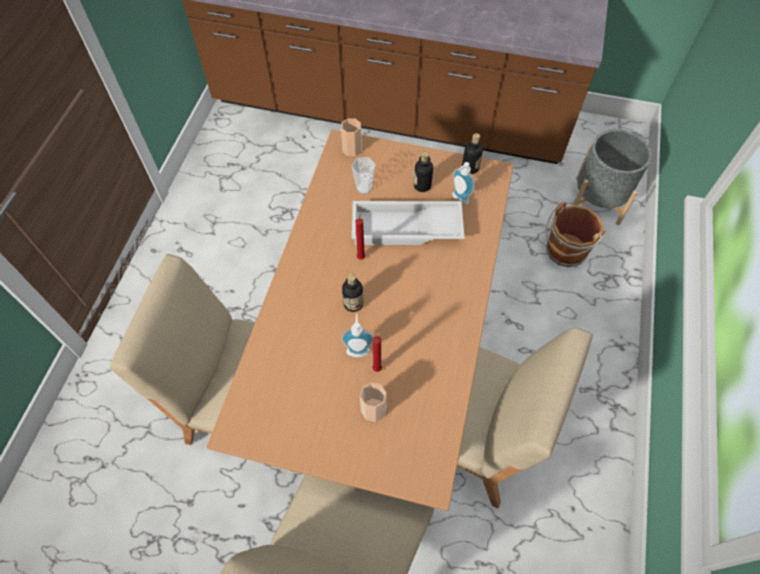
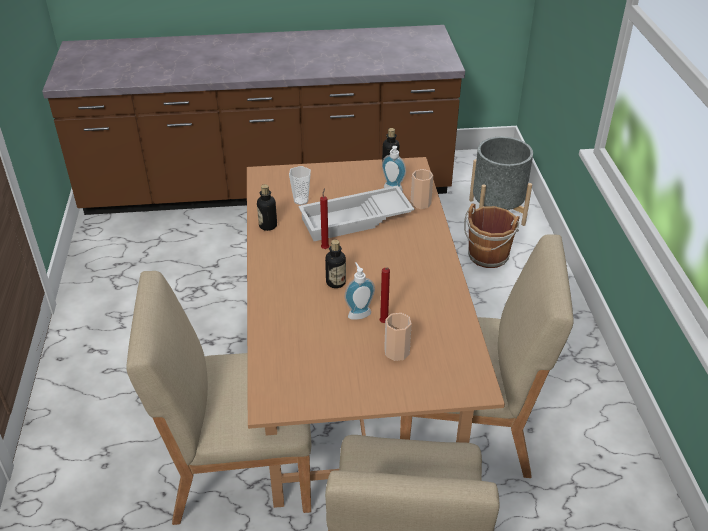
camera: 20 degrees left, 20 degrees down
cup [341,118,362,157] -> cup moved to [411,169,433,209]
bottle [414,151,433,192] -> bottle moved to [257,184,277,231]

